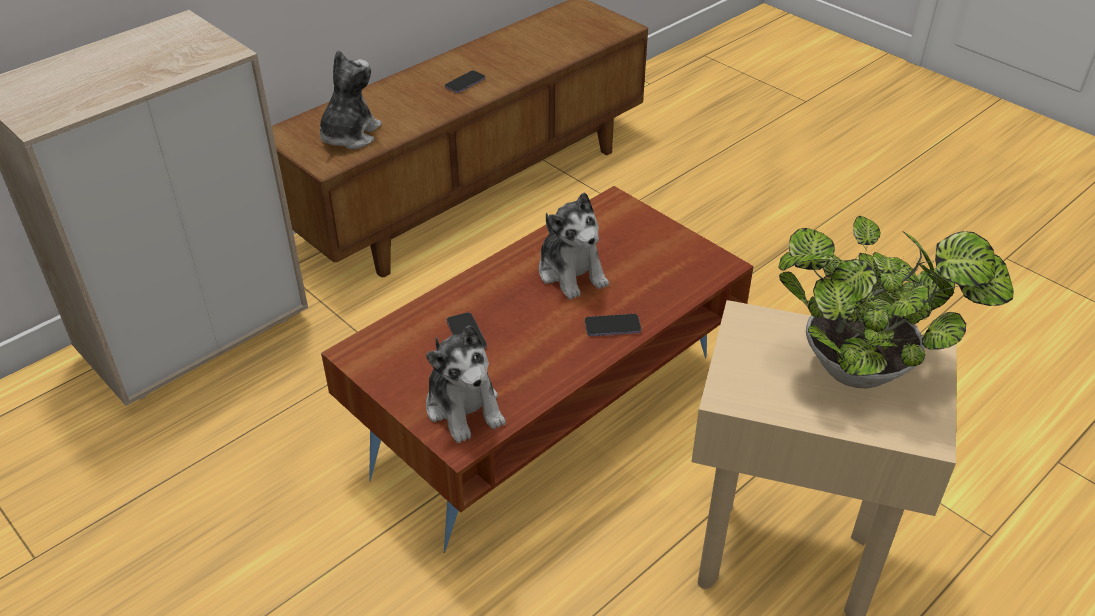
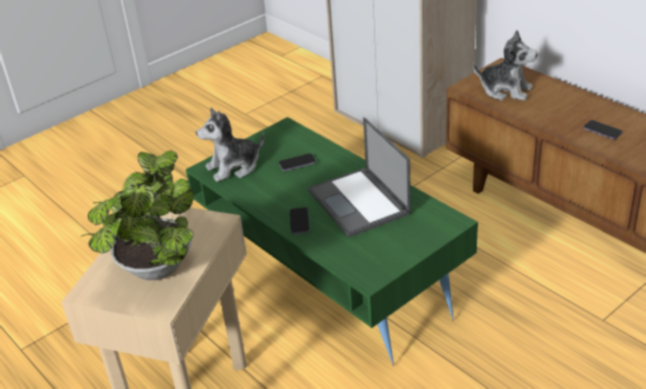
camera: 95 degrees right, 5 degrees down
brown coffee table [321,186,754,553] -> green coffee table [186,117,478,366]
plush toy [538,192,609,300] -> laptop [308,117,411,238]

